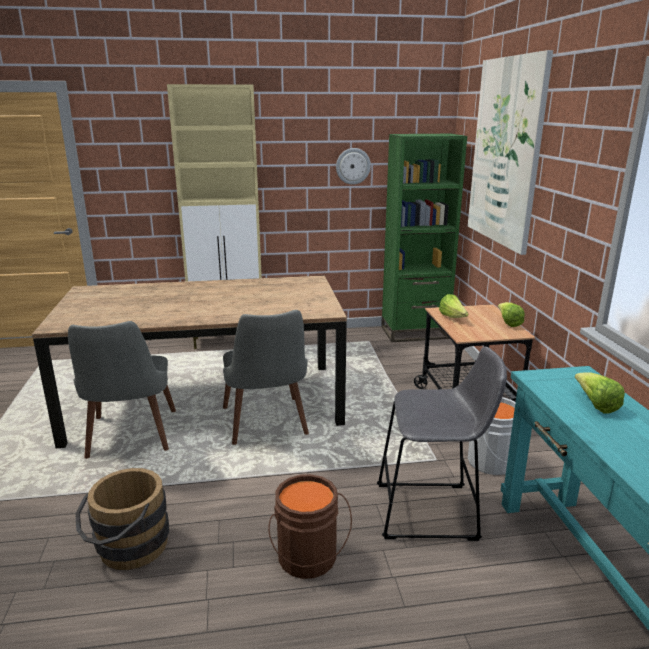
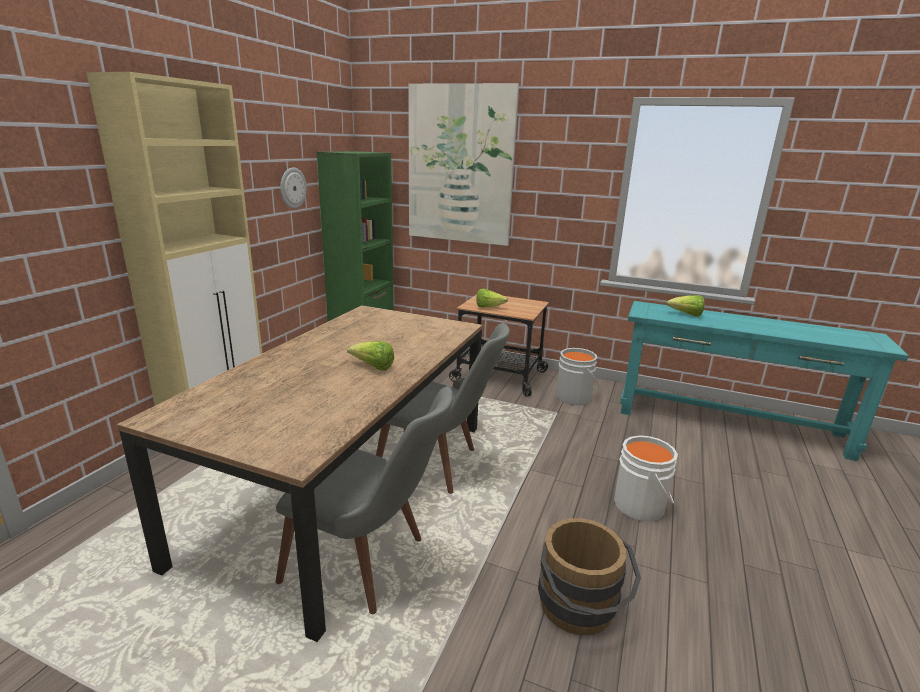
camera: 60 degrees left, 0 degrees up
brown bucket [268,474,352,579] -> white bucket [614,435,678,521]
grey stool [377,346,507,541] -> none
lettuce [498,302,525,327] -> lettuce moved to [347,341,394,371]

